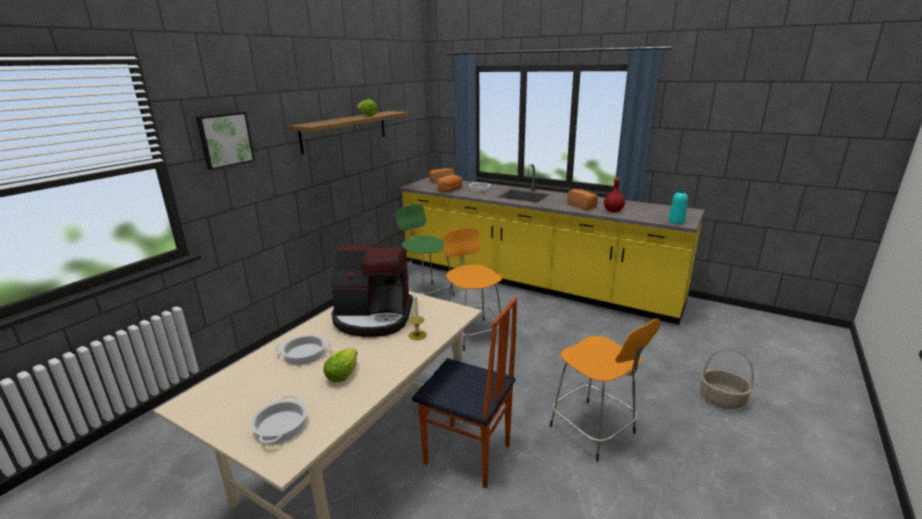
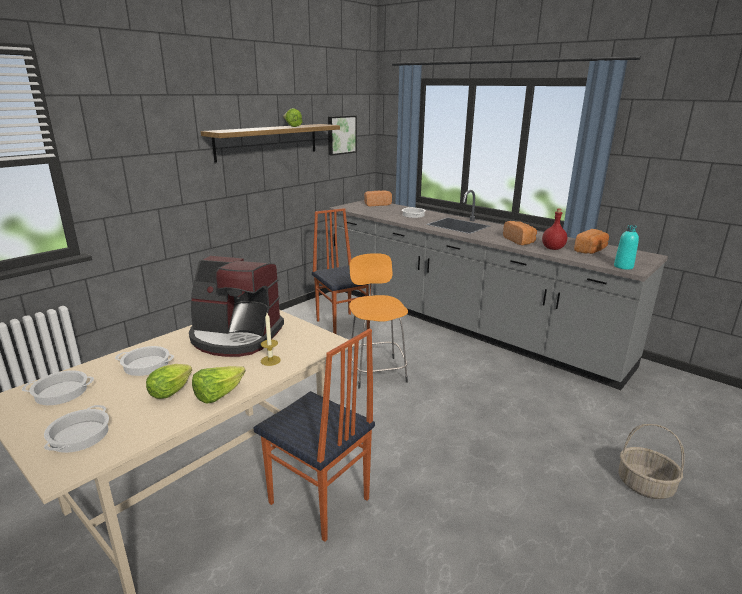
camera: 10 degrees right, 0 degrees up
picture [196,112,255,170] -> picture moved to [328,115,357,156]
green stool [396,204,455,297] -> chair [312,208,374,334]
yellow counter [399,164,705,325] -> grey counter [329,190,668,390]
bread [437,175,462,192] -> bread moved to [574,229,609,254]
orange stool [550,319,661,462] -> none
none -> cooking pot [22,370,94,405]
none -> lettuce [192,366,246,404]

